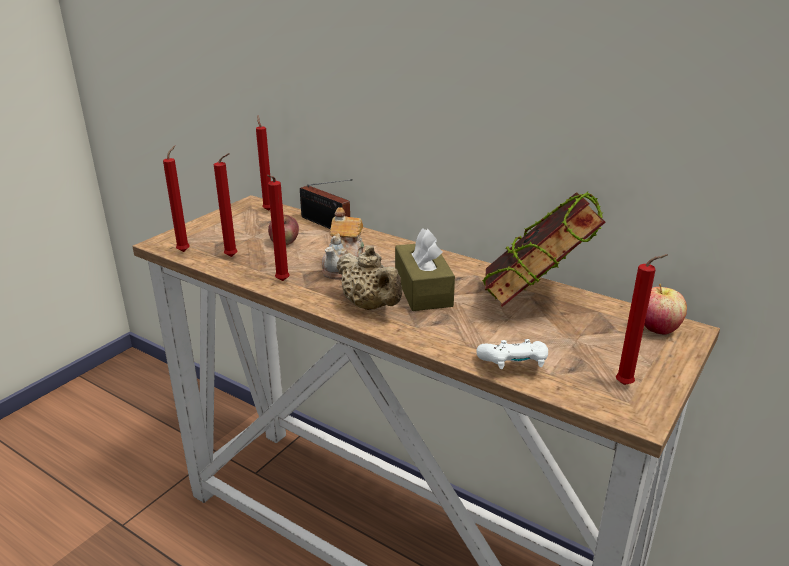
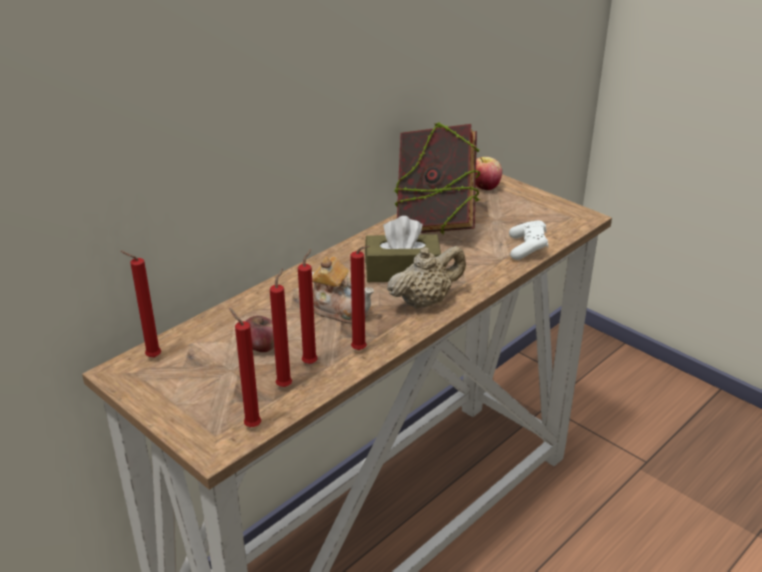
camera: 80 degrees left, 5 degrees up
radio [300,179,353,229] -> none
red candle [616,254,668,385] -> red candle moved to [298,249,318,364]

